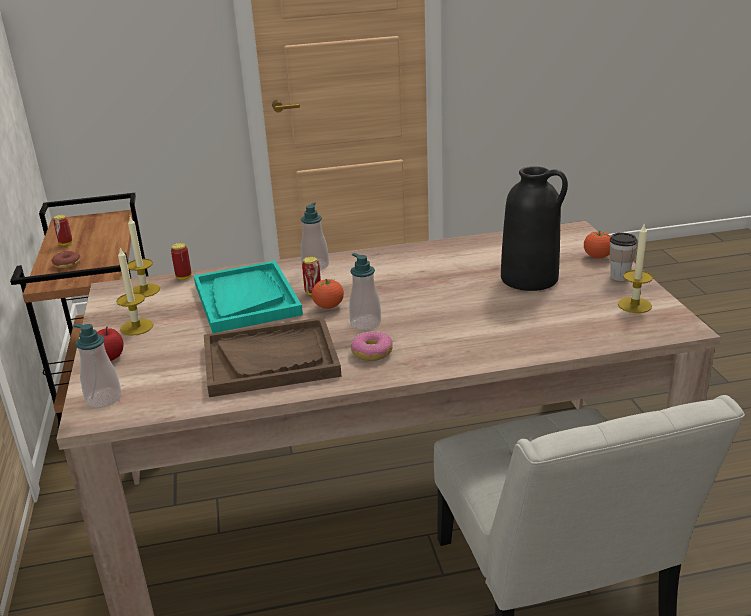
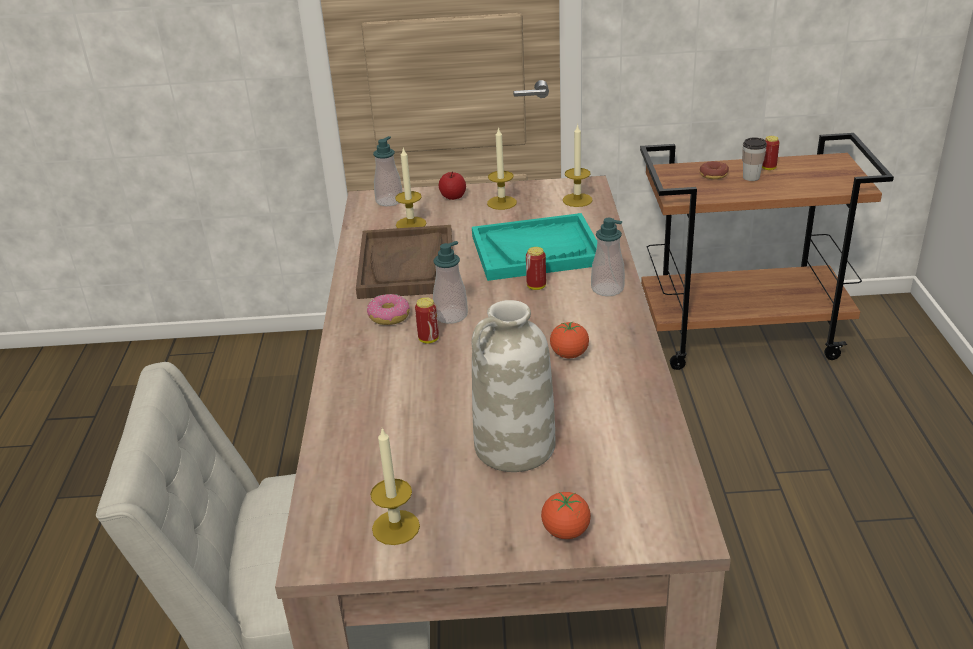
camera: 100 degrees right, 5 degrees up
can [171,243,192,280] -> can moved to [415,297,439,344]
tomato [312,279,344,309] -> tomato moved to [550,322,589,358]
black vase [501,166,568,291] -> white vase [472,300,556,472]
cup [610,233,638,281] -> cup moved to [742,137,767,181]
none -> candle [395,148,426,228]

